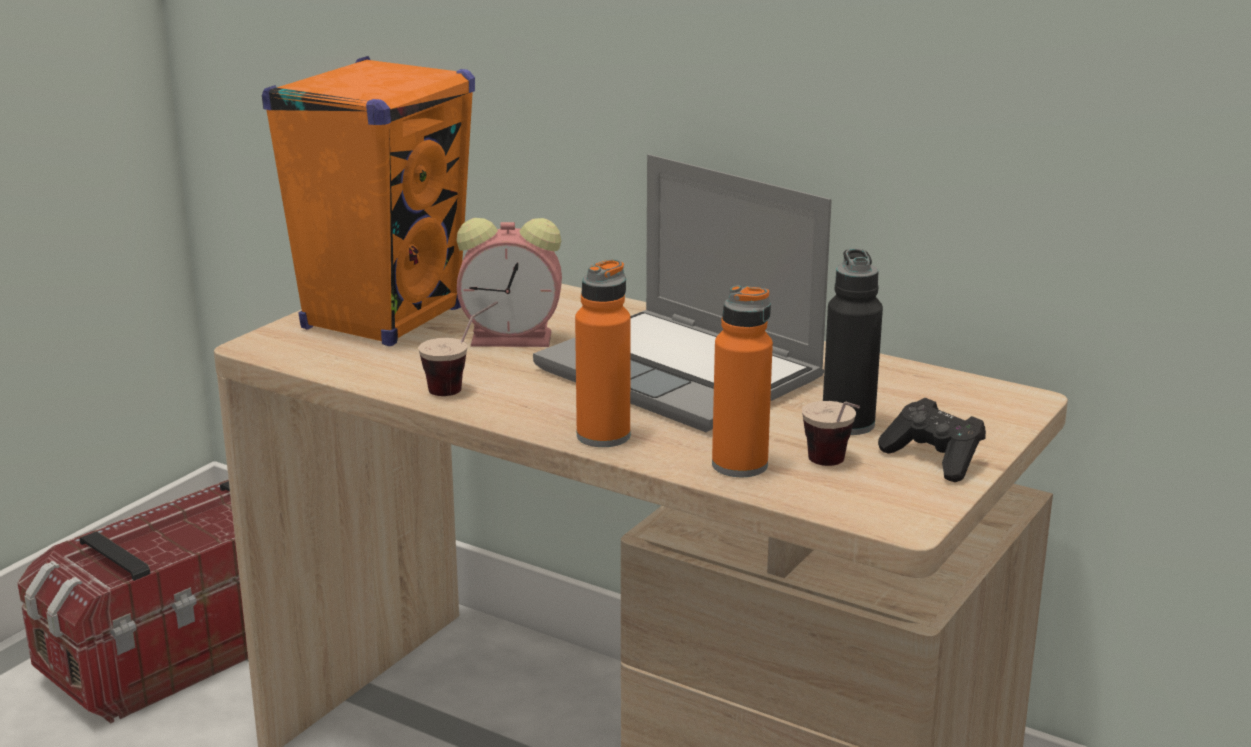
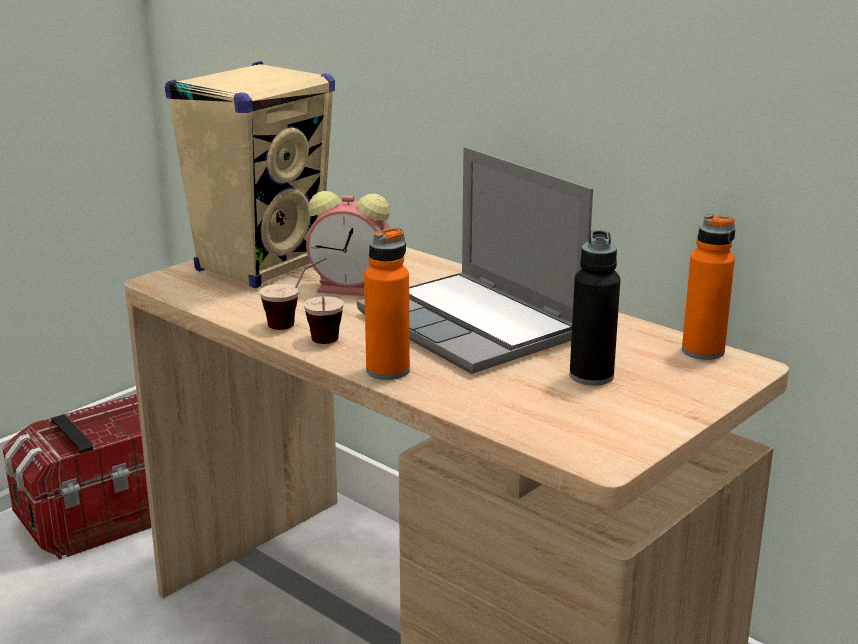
camera: 10 degrees right, 0 degrees up
orange speaker [262,56,475,346] -> beige speaker [165,61,335,288]
orange bottle [712,285,773,477] -> orange bottle moved to [682,214,735,360]
cup [802,401,860,466] -> cup moved to [304,295,344,344]
black game controller [878,398,986,482] -> none

